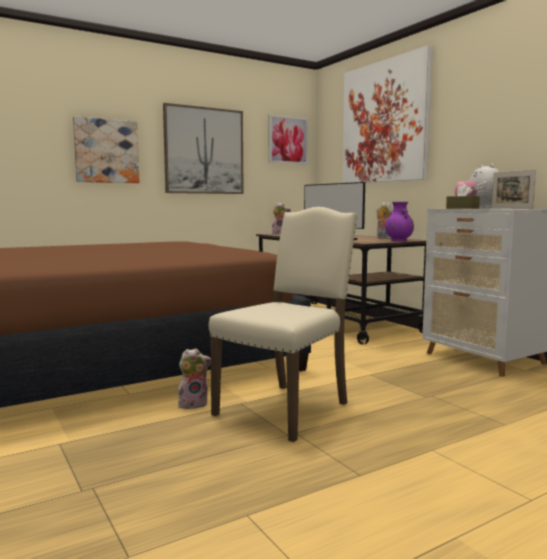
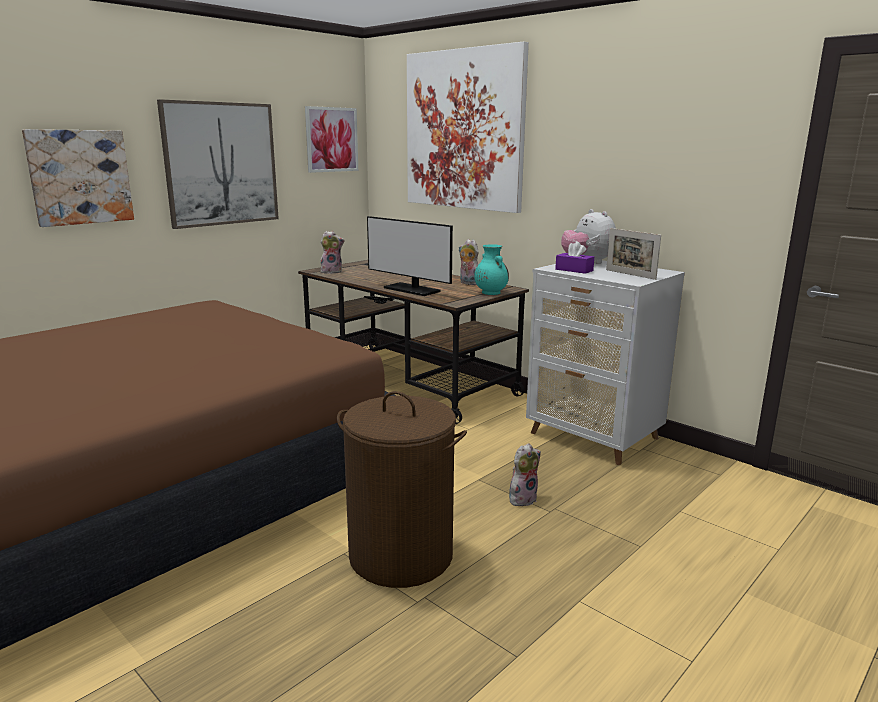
camera: 15 degrees left, 10 degrees up
plush toy [178,348,211,409] -> plush toy moved to [509,443,541,506]
beige chair [209,207,358,442] -> brown laundry basket [337,391,467,588]
purple vase [385,202,414,241] -> turquoise vase [474,244,509,295]
brown tissue box [446,184,480,209] -> purple tissue box [555,241,594,274]

